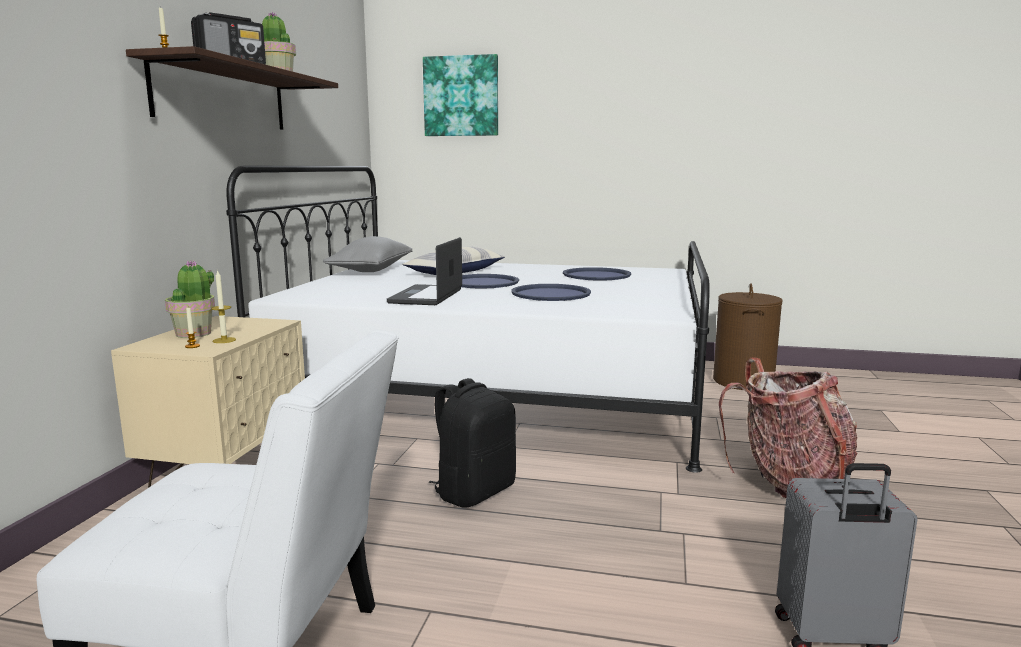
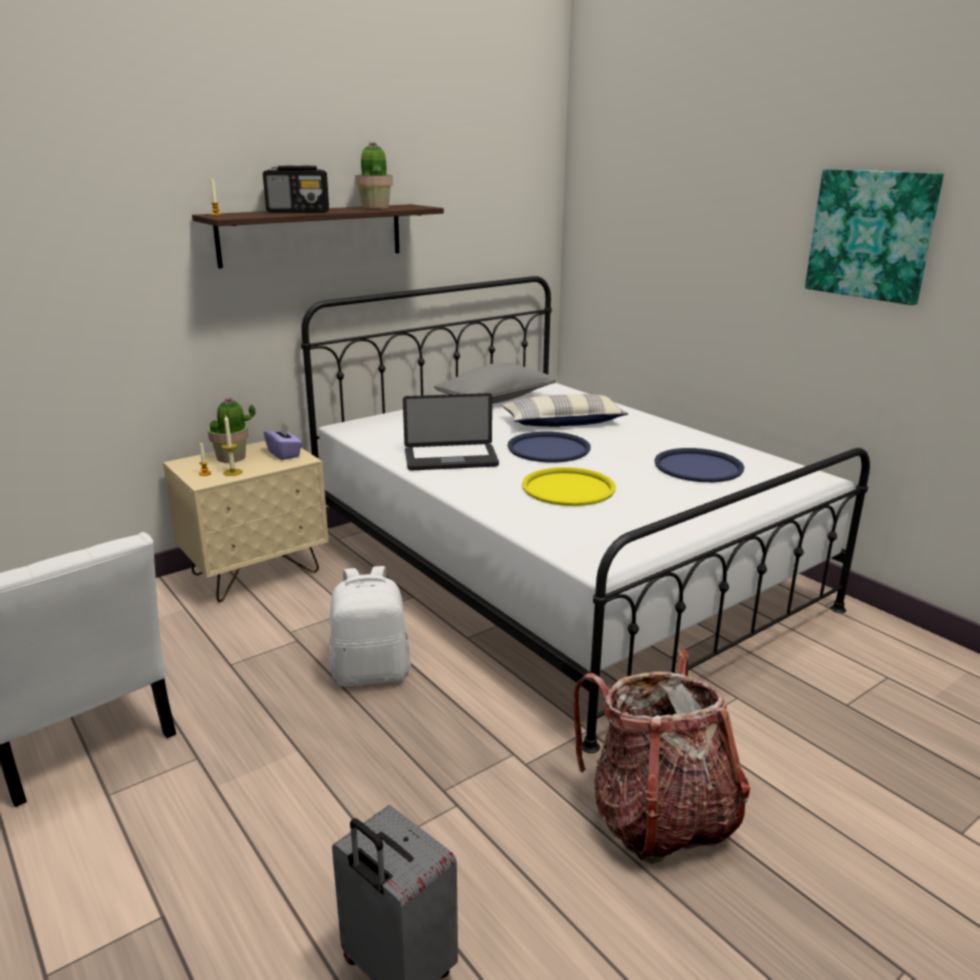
camera: 40 degrees right, 10 degrees up
laptop [387,237,462,305] -> laptop turned 150 degrees counterclockwise [403,393,499,471]
picture [423,54,498,136] -> picture moved to [805,169,944,305]
black backpack [429,378,516,508] -> white backpack [329,566,411,687]
blue tray [511,284,591,301] -> yellow tray [522,467,616,506]
brown laundry basket [713,283,783,390] -> none
none -> purple tissue box [264,423,302,460]

